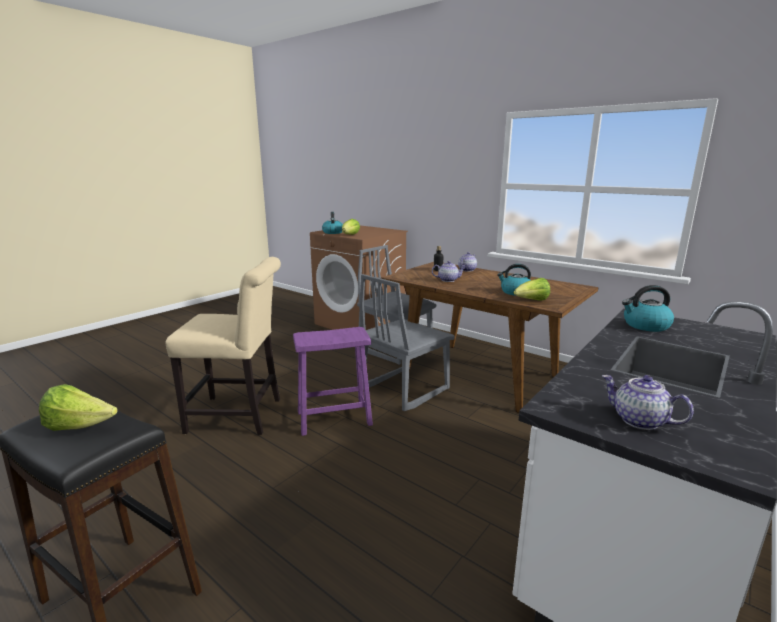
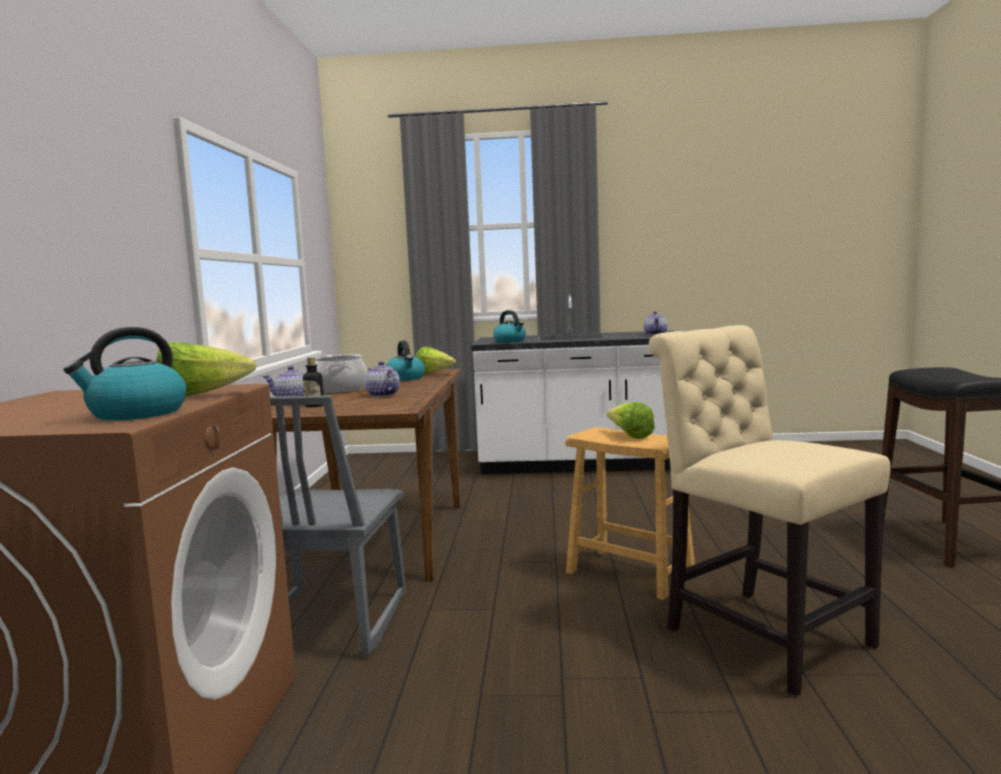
camera: 125 degrees left, 10 degrees down
lettuce [39,384,118,431] -> lettuce moved to [606,402,655,439]
purple stool [293,327,373,436] -> brown stool [565,427,695,600]
grey chair [359,274,455,411] -> none
none -> cooking pot [315,354,367,394]

